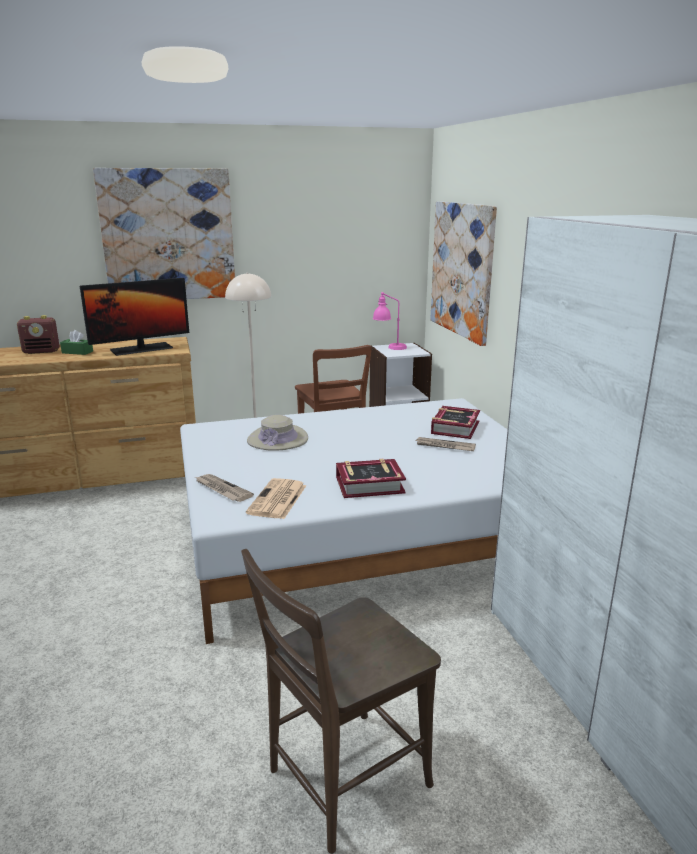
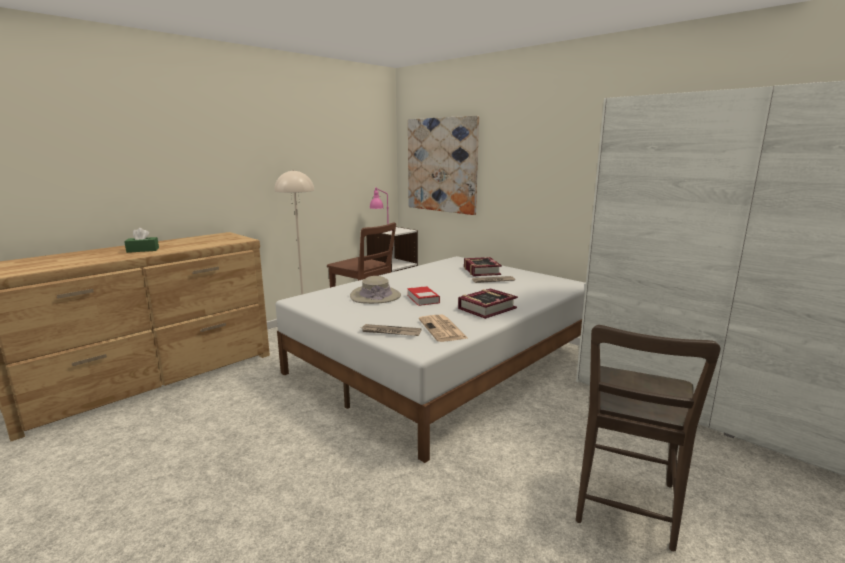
camera: 30 degrees left, 5 degrees down
radio [17,315,60,354] -> none
monitor [80,278,189,356] -> none
picture [93,168,235,299] -> none
none -> book [407,286,440,306]

